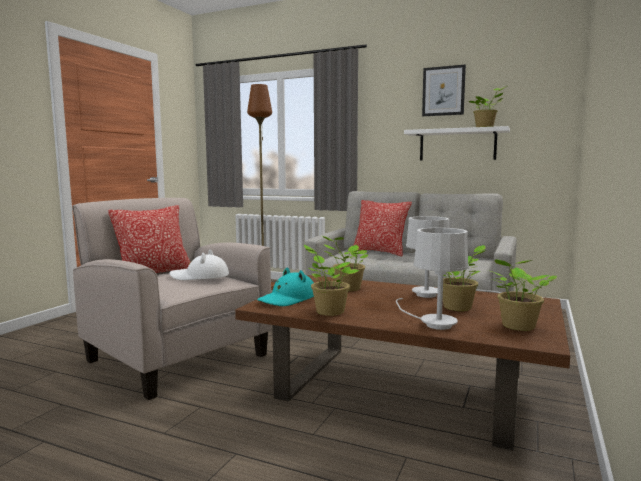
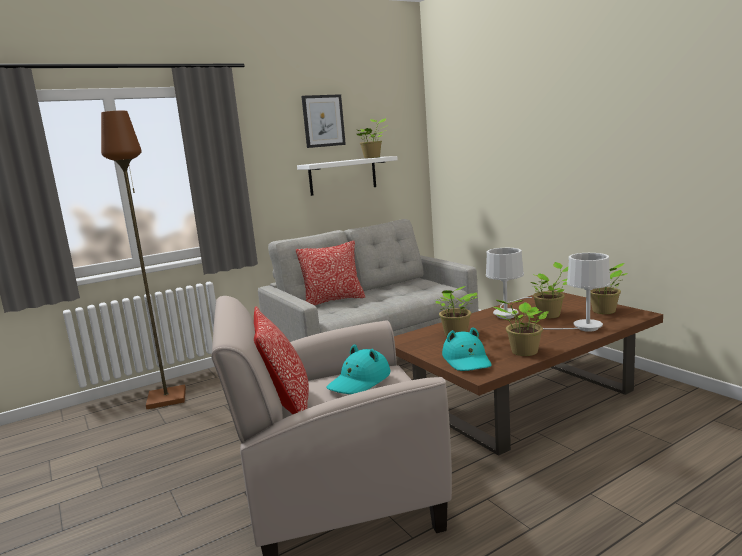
camera: 55 degrees left, 5 degrees up
white hat [170,249,229,280] -> turquoise hat [327,345,390,394]

